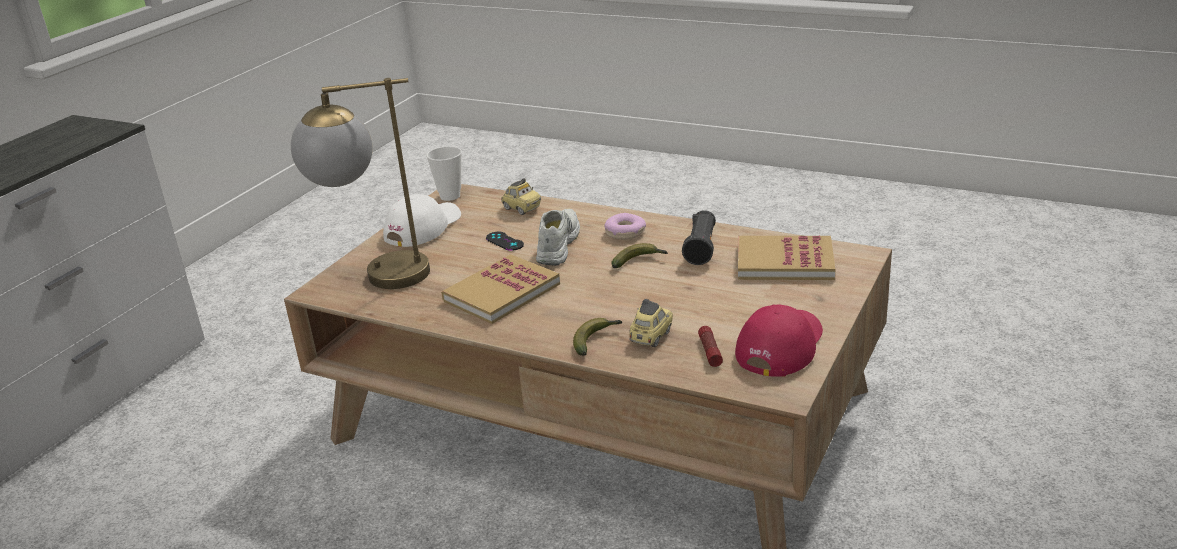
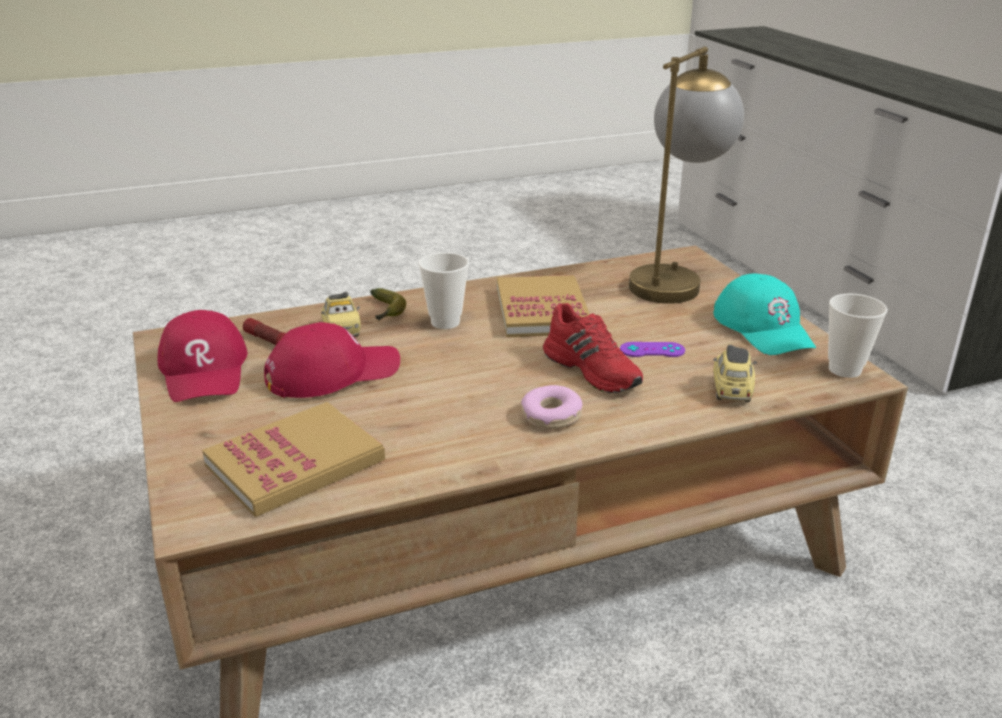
camera: 130 degrees right, 0 degrees up
white cap [383,194,461,247] -> turquoise cap [714,273,816,355]
black game controller [486,232,524,251] -> purple game controller [620,342,685,357]
toy car [501,178,541,215] -> toy car turned 105 degrees clockwise [713,345,757,402]
white shoe [536,209,580,266] -> red shoe [543,303,643,393]
banana [611,243,667,268] -> none
black flashlight [682,210,716,265] -> none
none -> red cap [264,322,400,398]
none -> cup [418,252,469,329]

